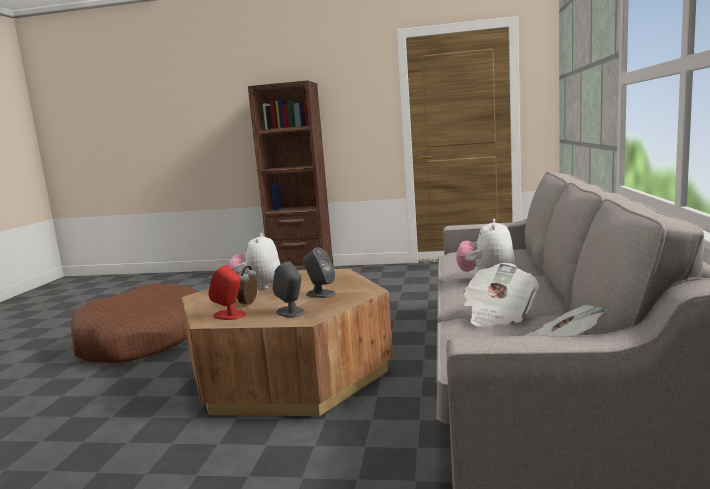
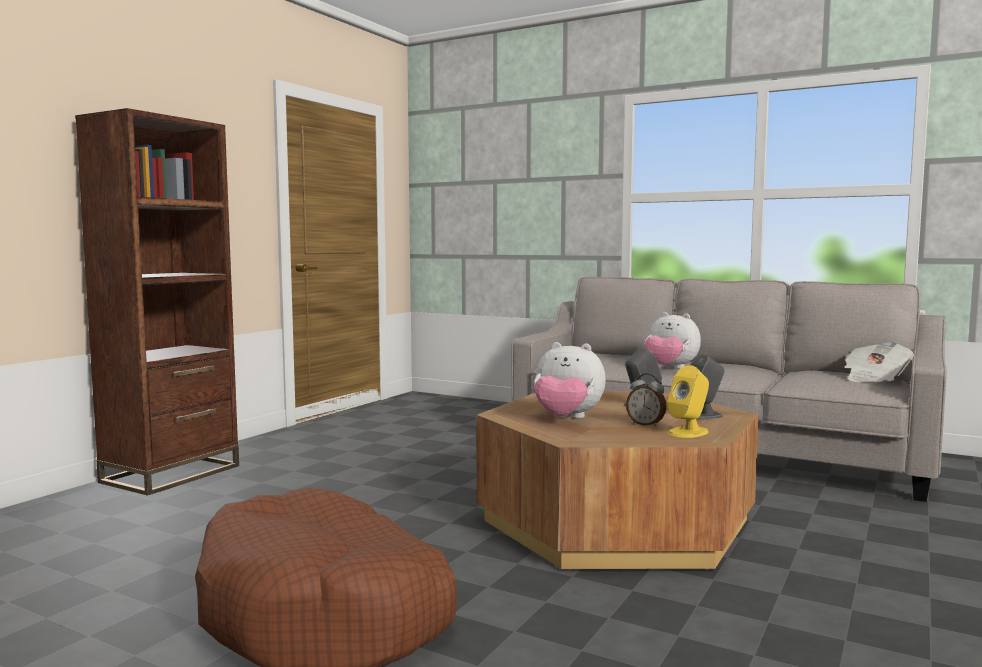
camera: 70 degrees left, 5 degrees down
red speaker [208,265,246,320] -> yellow speaker [667,365,709,438]
newspaper [463,263,539,327] -> none

